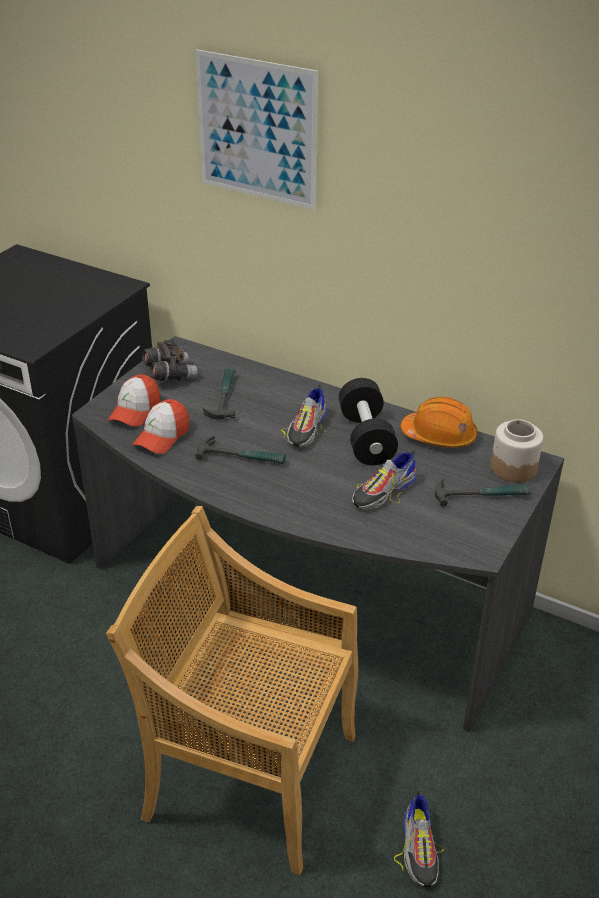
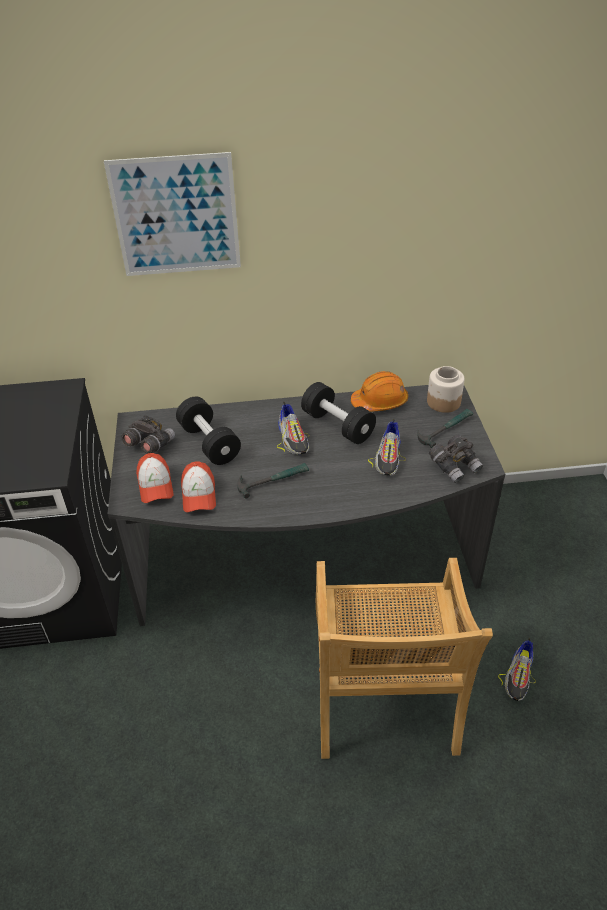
camera: 35 degrees left, 5 degrees up
beige chair [106,506,358,875] -> beige chair turned 75 degrees counterclockwise [316,558,493,759]
hammer [203,368,236,420] -> black dumbbell [176,397,241,465]
shoe [394,790,444,887] -> shoe turned 60 degrees clockwise [498,638,536,701]
none -> grey binoculars [429,435,483,483]

